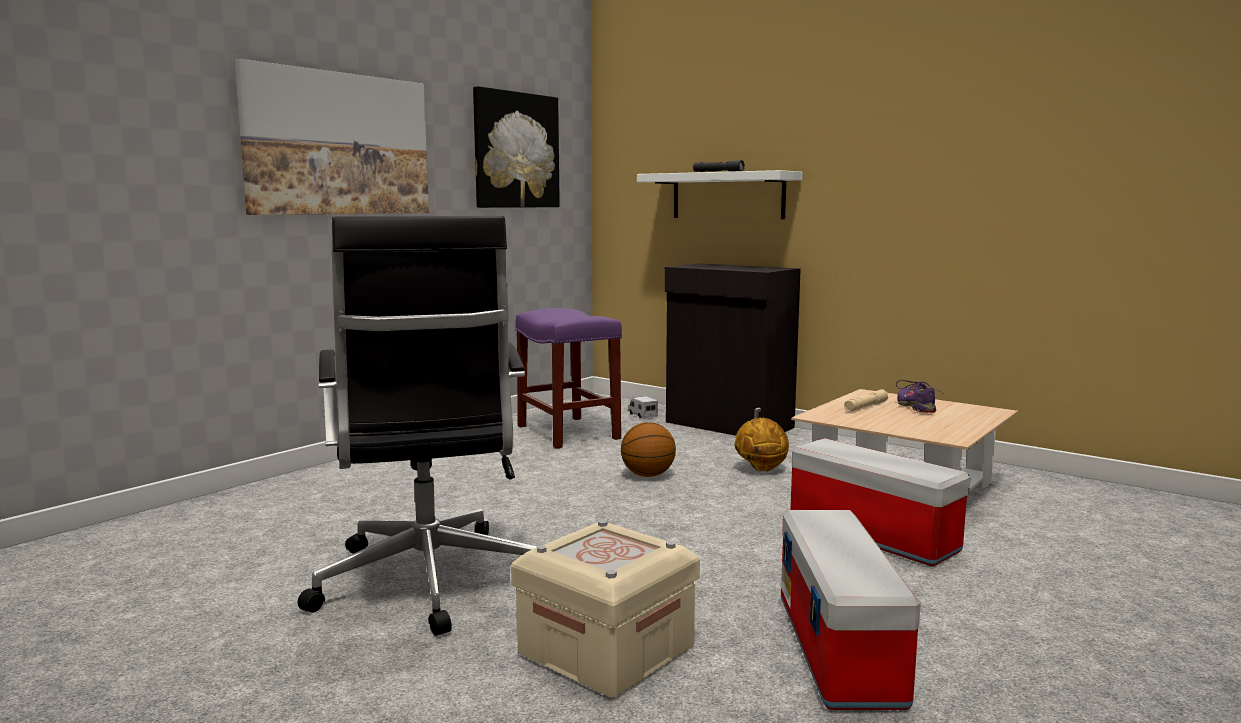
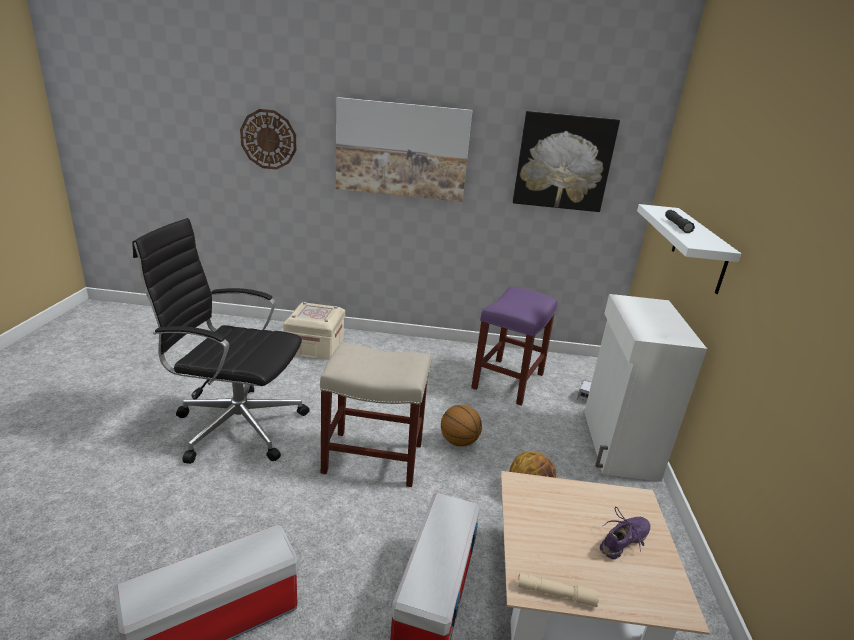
camera: 55 degrees right, 15 degrees up
black office chair [298,216,537,636] -> black office chair turned 60 degrees clockwise [132,218,310,464]
beige storage box [511,520,700,698] -> beige storage box moved to [283,302,345,360]
black cabinet [664,263,801,436] -> white cabinet [584,294,707,482]
beige flashlight [844,389,888,412] -> beige flashlight moved to [518,573,599,607]
none -> wall clock [240,109,296,170]
none -> beige stool [320,342,431,487]

